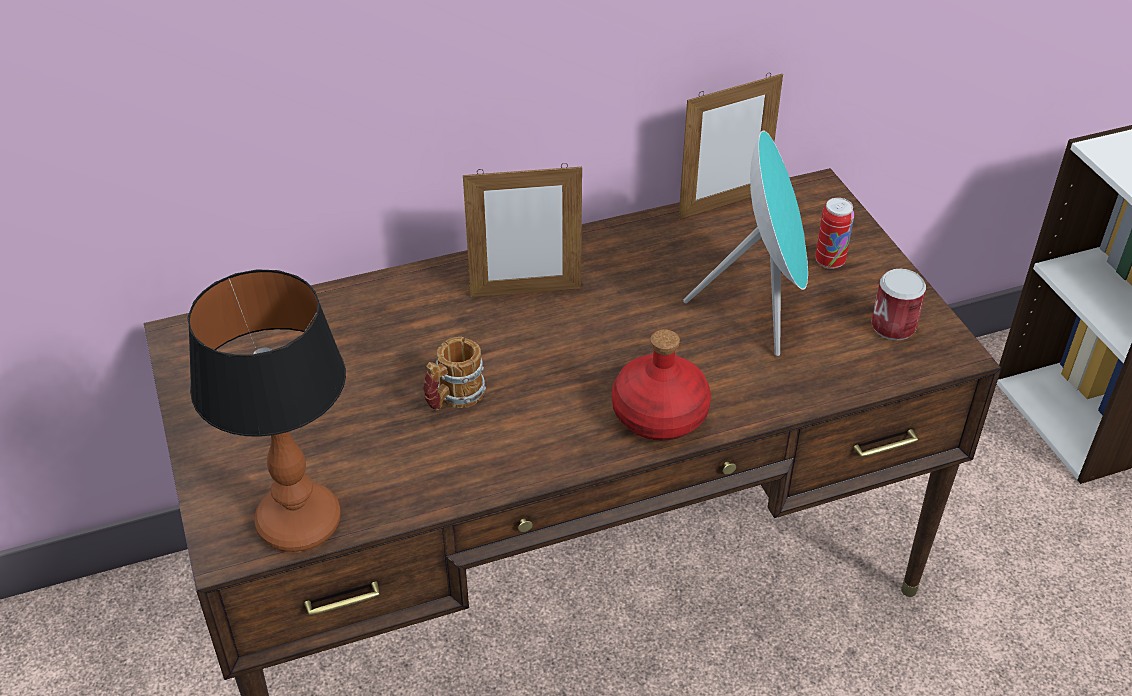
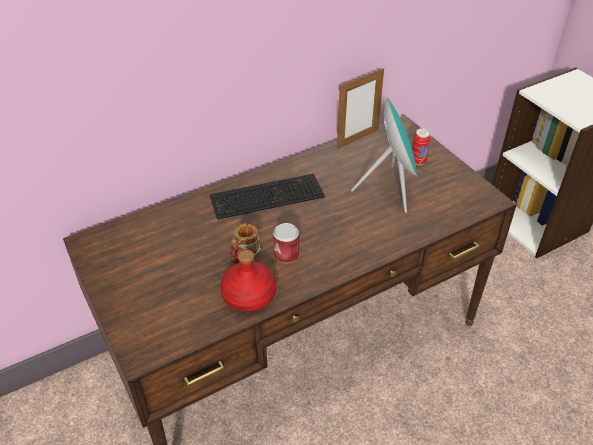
camera: 10 degrees left, 0 degrees up
table lamp [188,269,346,552] -> none
picture frame [463,163,582,297] -> keyboard [210,174,325,220]
red bottle [612,329,711,441] -> red bottle moved to [220,250,276,312]
can [872,269,926,340] -> can moved to [273,223,299,263]

